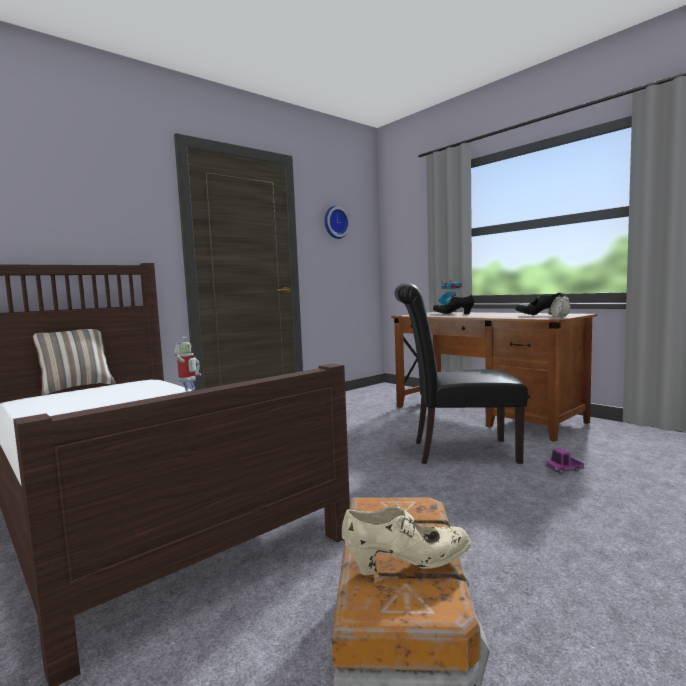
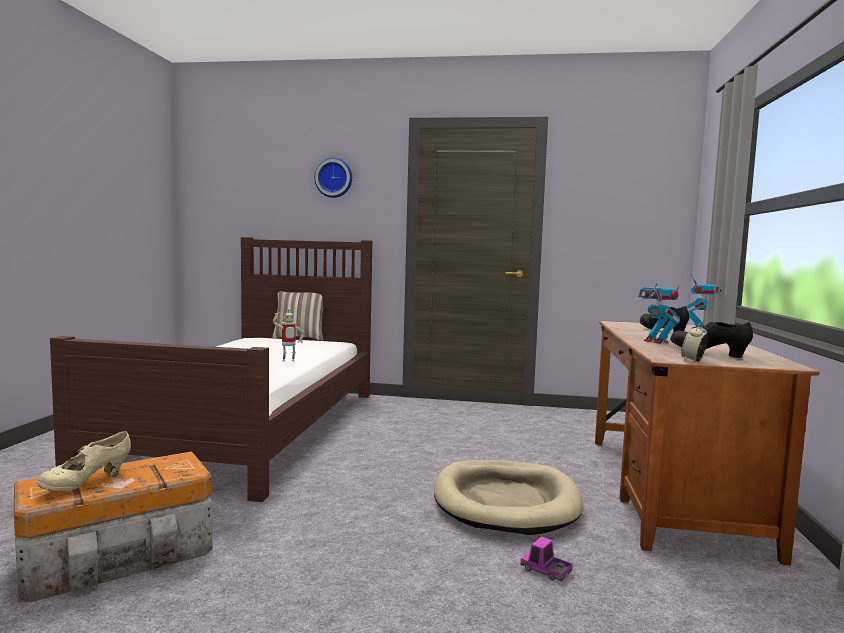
camera: 50 degrees right, 0 degrees up
wall clock [324,206,350,239] -> wall clock moved to [315,158,352,198]
beige shoe [342,506,471,575] -> beige shoe turned 75 degrees clockwise [37,431,131,491]
black chair [394,283,528,464] -> beige dog bed [434,460,583,535]
none -> toy robot [639,277,682,344]

